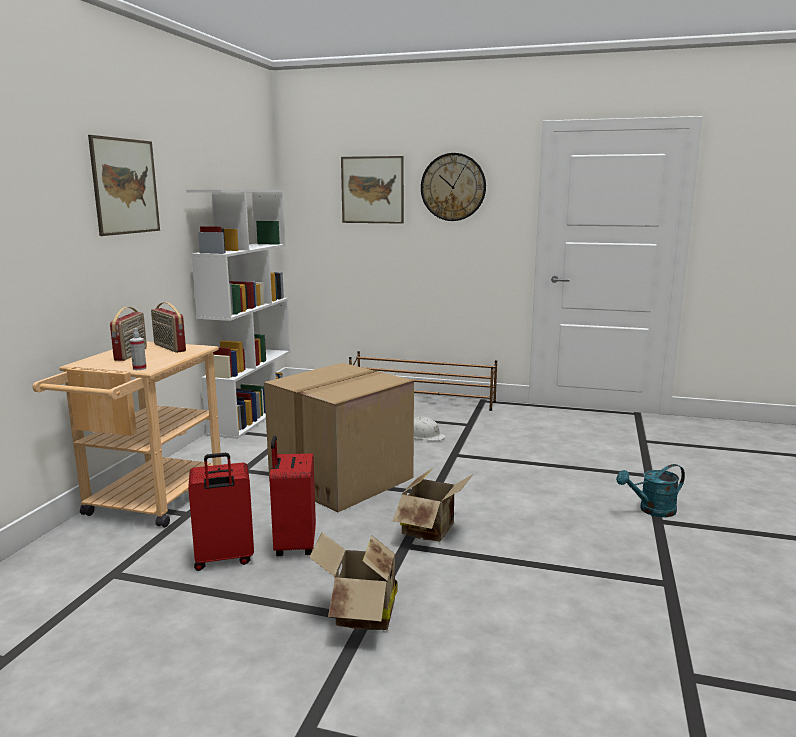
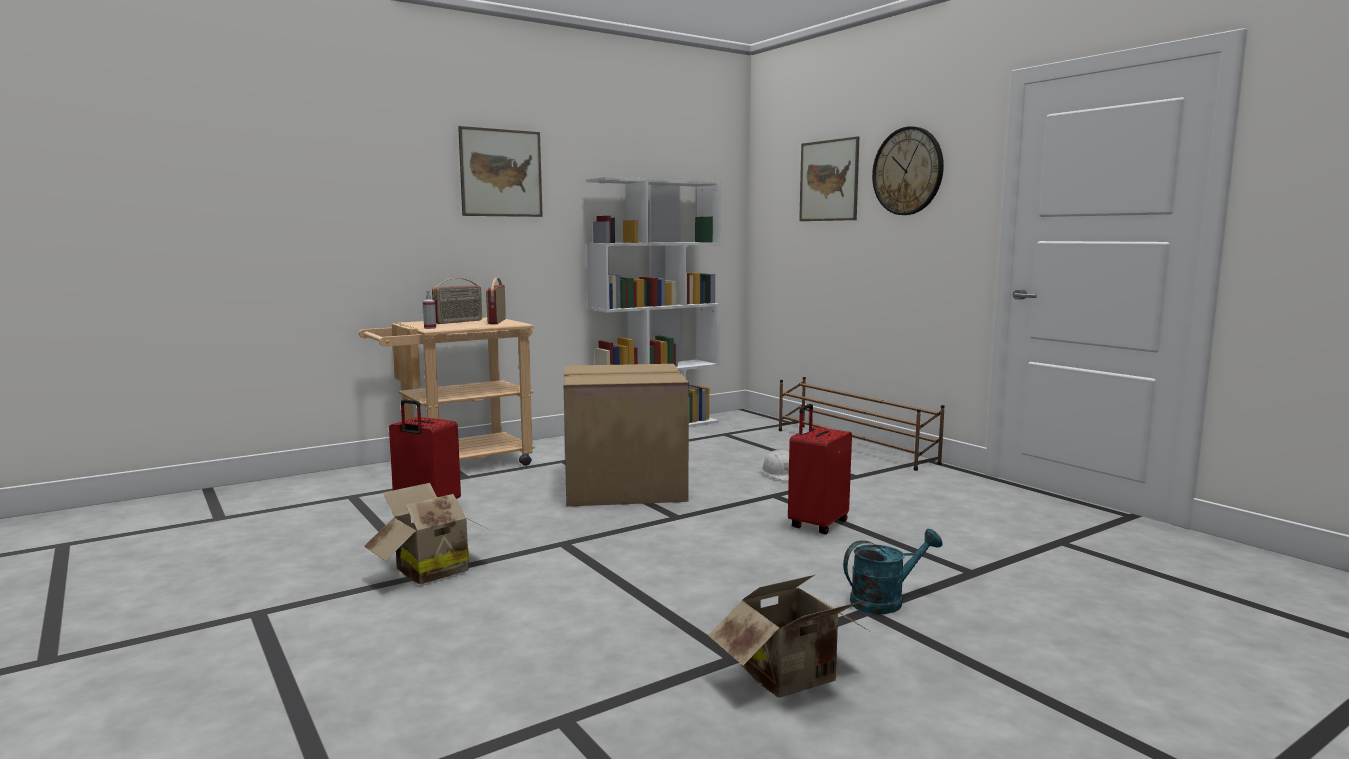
camera: 40 degrees right, 5 degrees down
red suitcase [269,436,316,556] -> red suitcase moved to [788,404,852,534]
cardboard box [393,467,473,542] -> cardboard box moved to [708,575,869,698]
turquoise watering can [616,464,685,517] -> turquoise watering can turned 135 degrees clockwise [843,529,943,614]

